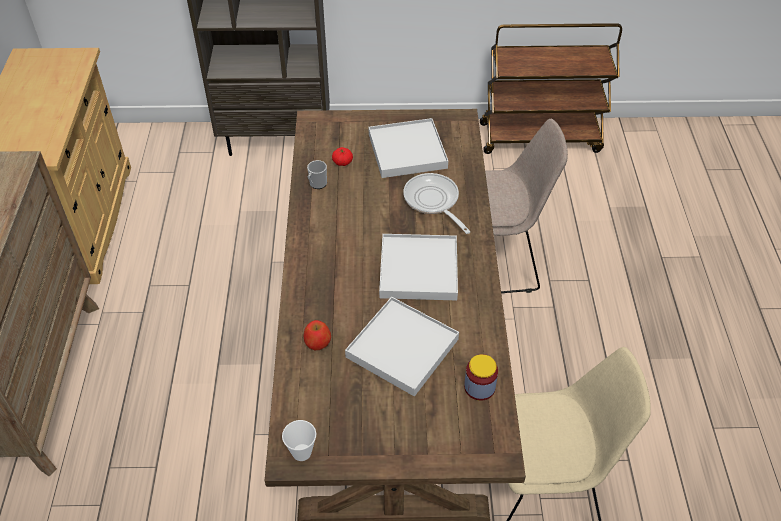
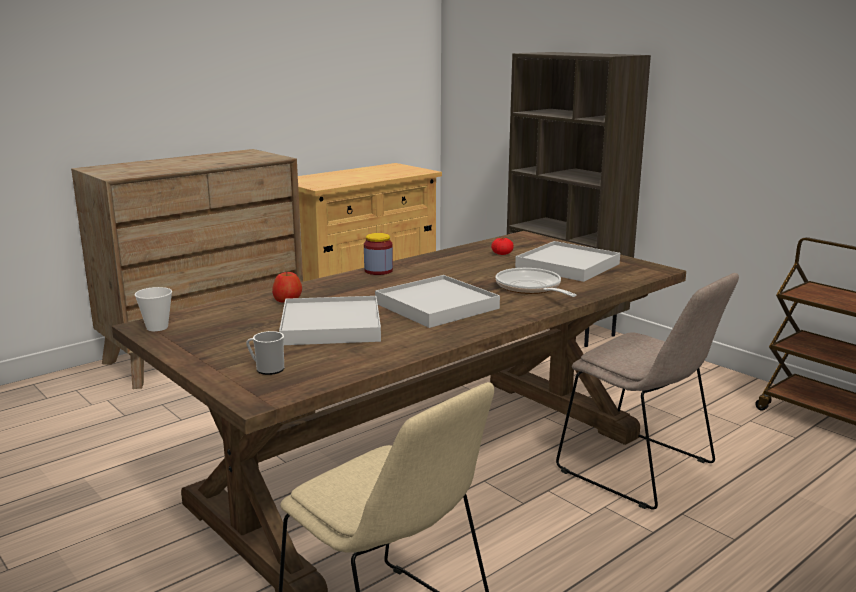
camera: 50 degrees right, 30 degrees down
mug [307,160,327,189] -> mug moved to [246,331,284,375]
frying pan [403,173,471,234] -> frying pan turned 45 degrees counterclockwise [496,268,576,297]
jar [464,354,498,400] -> jar moved to [364,233,393,275]

